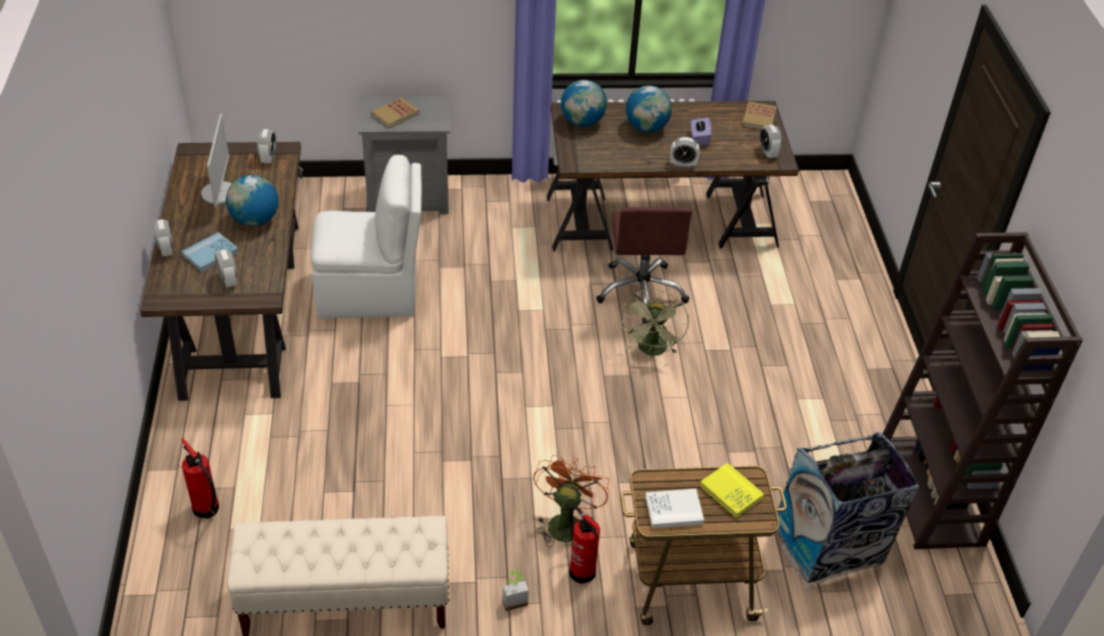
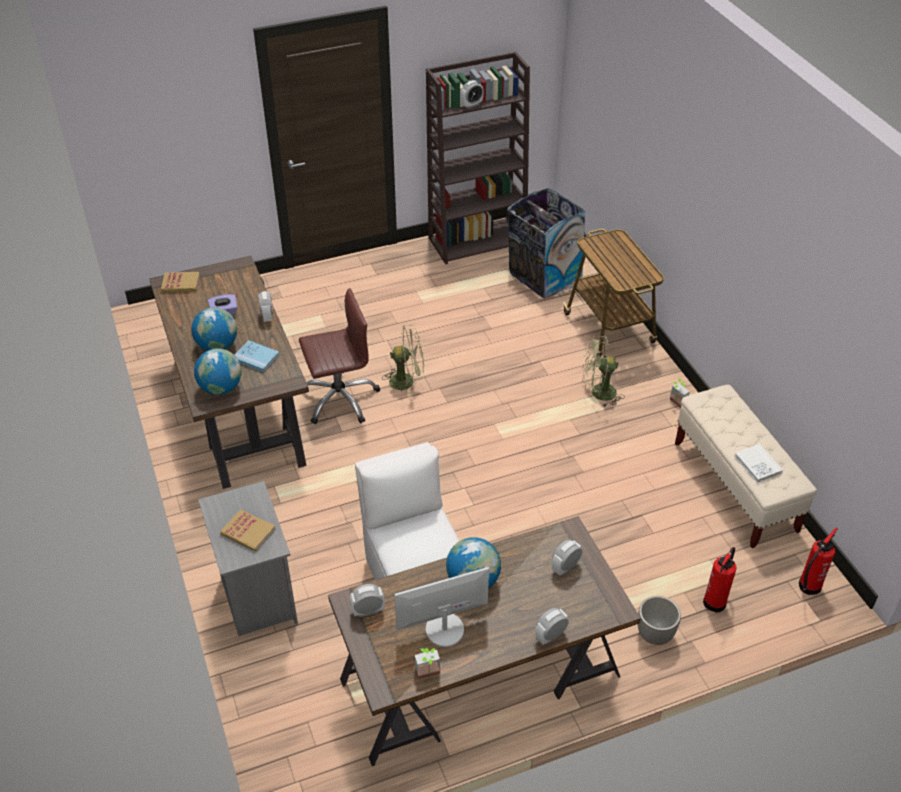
camera: 105 degrees left, 0 degrees up
blue book [182,232,239,272] -> blue book moved to [234,340,280,373]
orange fan [533,455,609,548] -> green fan [582,335,625,407]
fire extinguisher [569,506,600,584] -> fire extinguisher moved to [799,527,838,595]
white book [645,489,704,529] -> white book moved to [734,444,783,483]
yellow book [700,463,764,518] -> none
alarm clock [760,125,782,158] -> alarm clock moved to [460,80,484,108]
none -> potted plant [415,648,440,679]
none -> planter [638,596,681,645]

